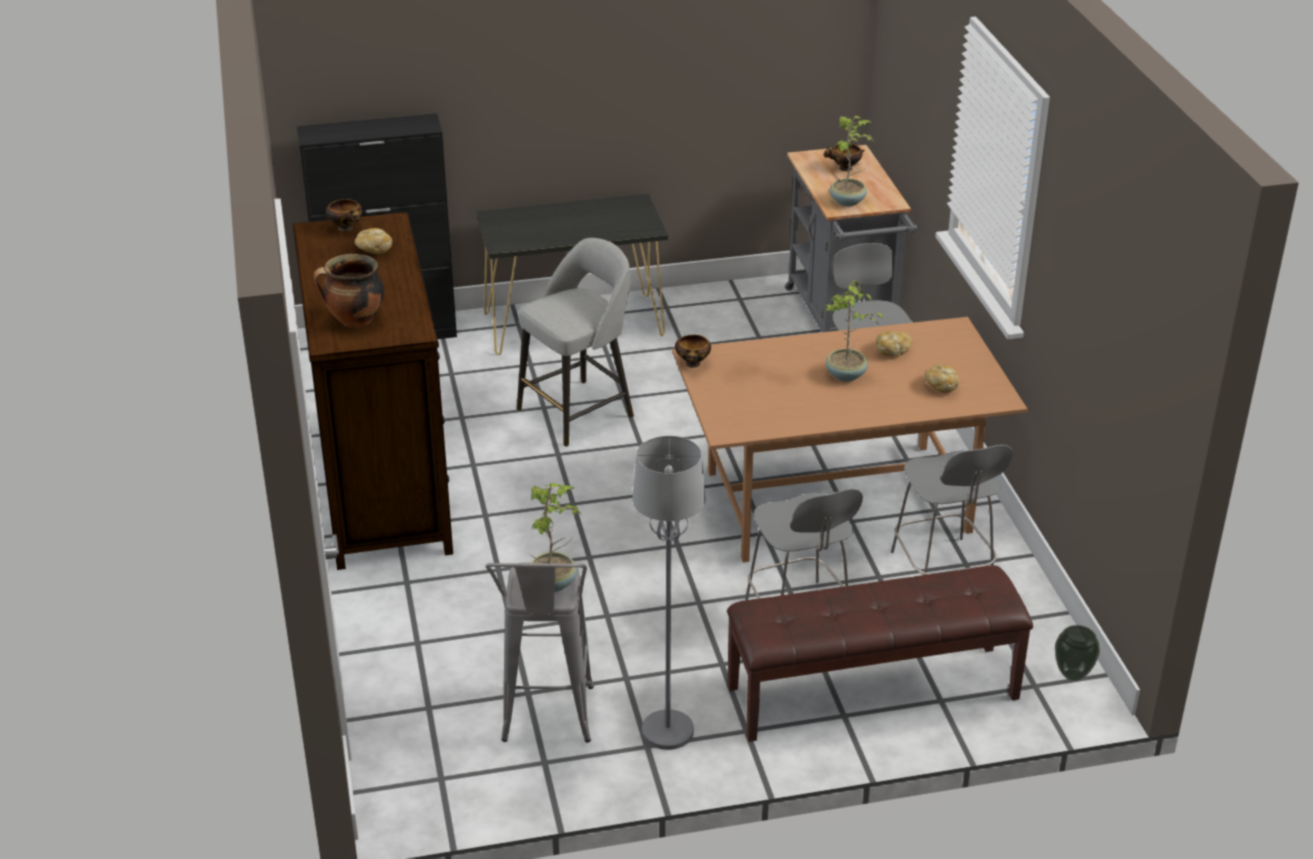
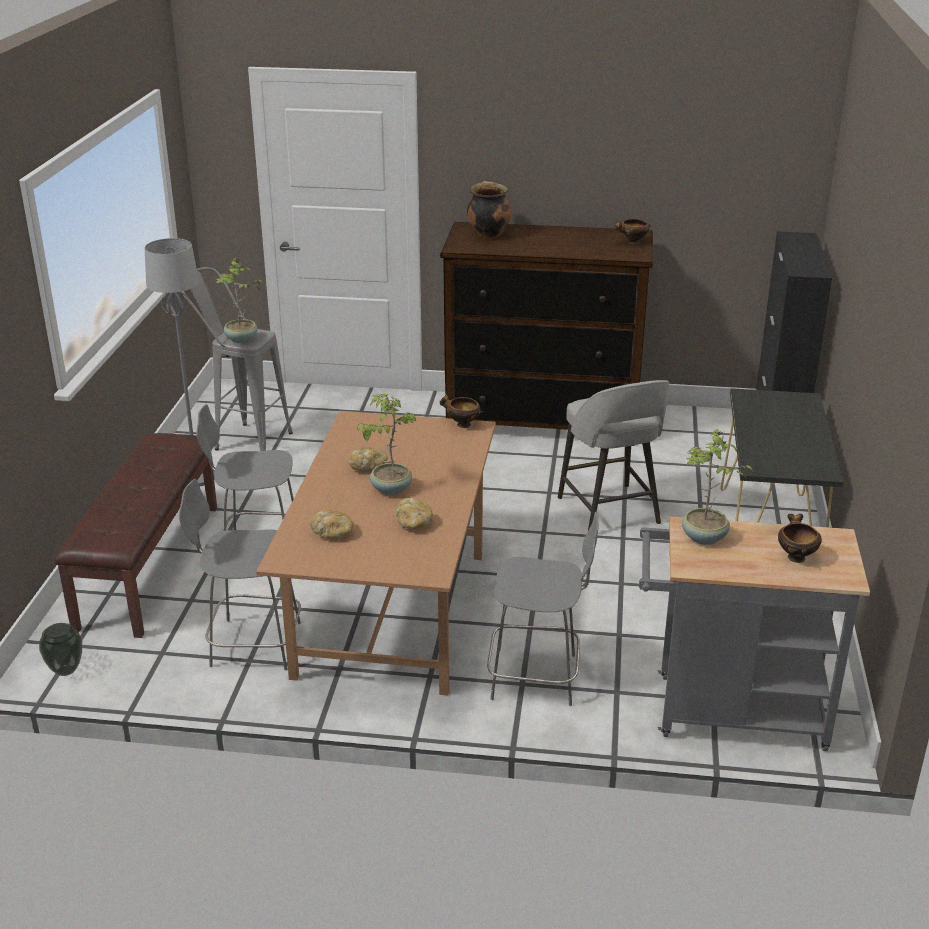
camera: 110 degrees right, 5 degrees down
bread [355,228,392,254] -> bread moved to [349,447,388,471]

